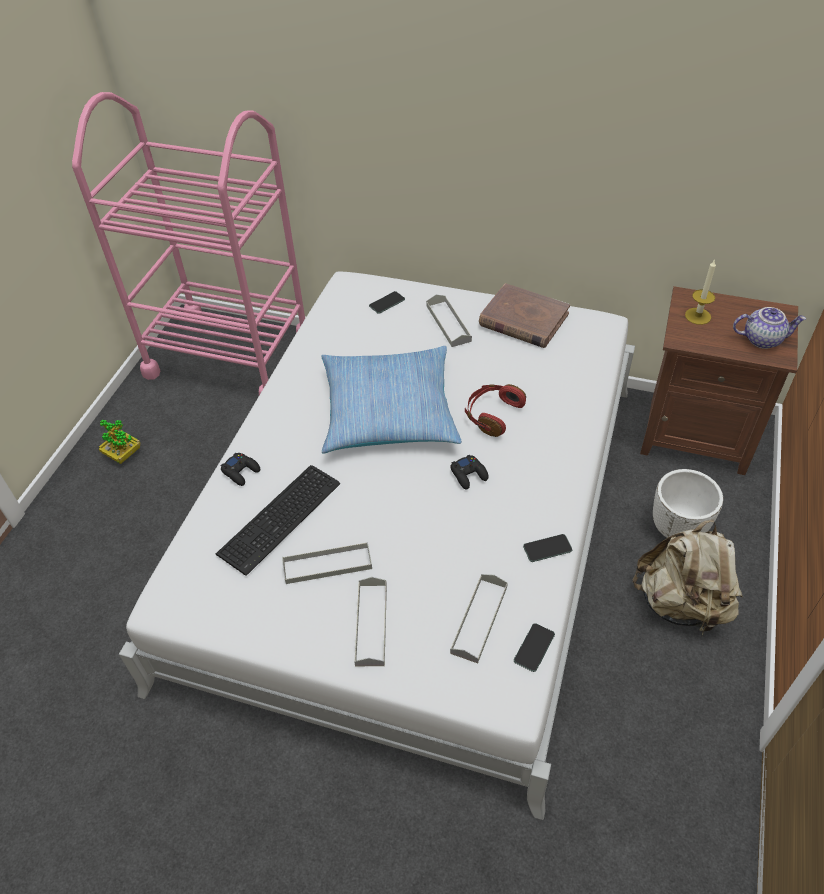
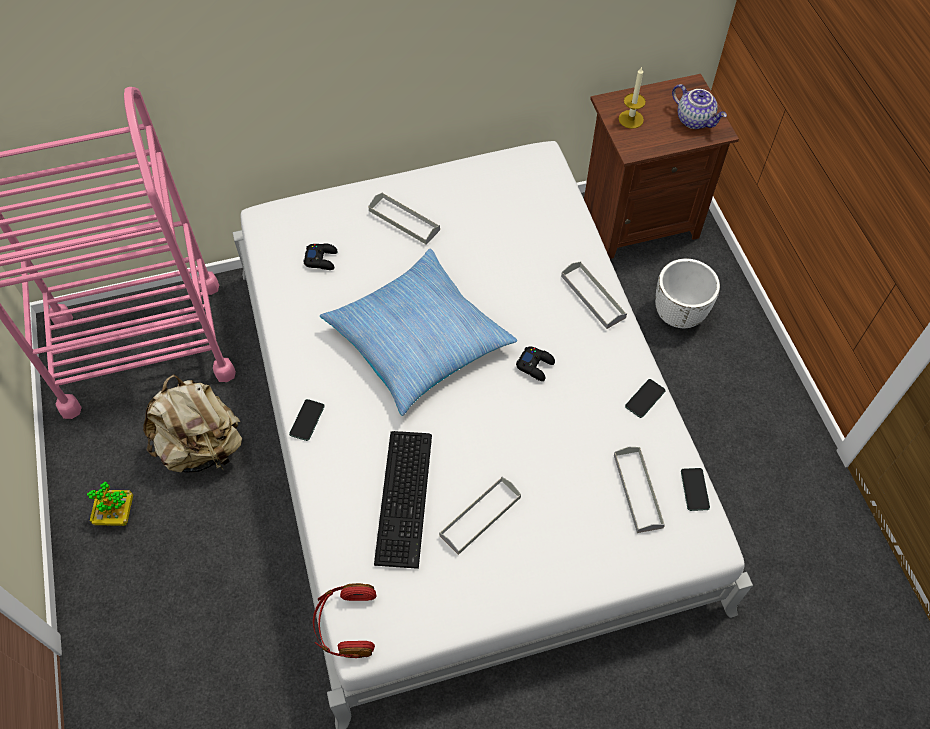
camera: 35 degrees left, 10 degrees up
black game controller [221,453,260,486] -> black game controller moved to [303,243,338,270]
grey tray [354,577,387,666] -> grey tray moved to [561,261,627,329]
phone [369,291,405,314] -> phone moved to [289,399,325,441]
red headphones [465,384,526,437] -> red headphones moved to [313,583,377,658]
brown book [479,283,570,348] -> none
beige backpack [632,520,743,635] -> beige backpack moved to [143,374,242,473]
teapot [733,307,806,349] -> teapot turned 75 degrees clockwise [672,84,727,129]

